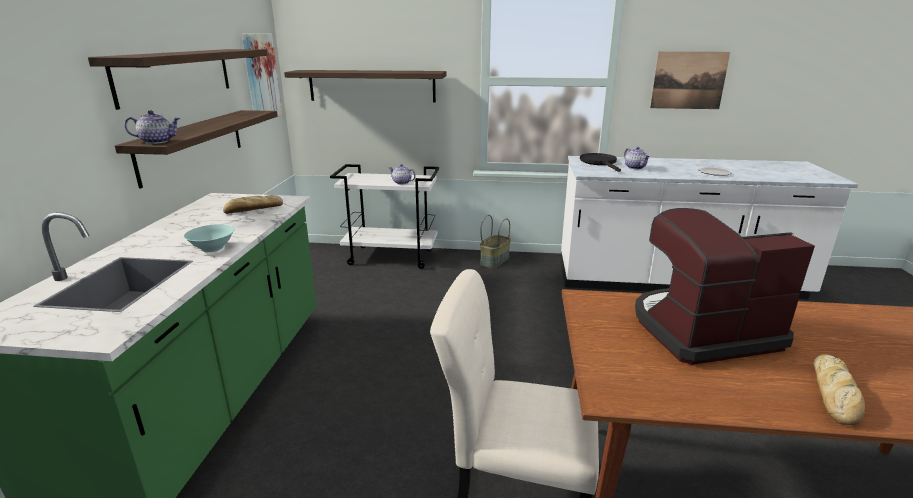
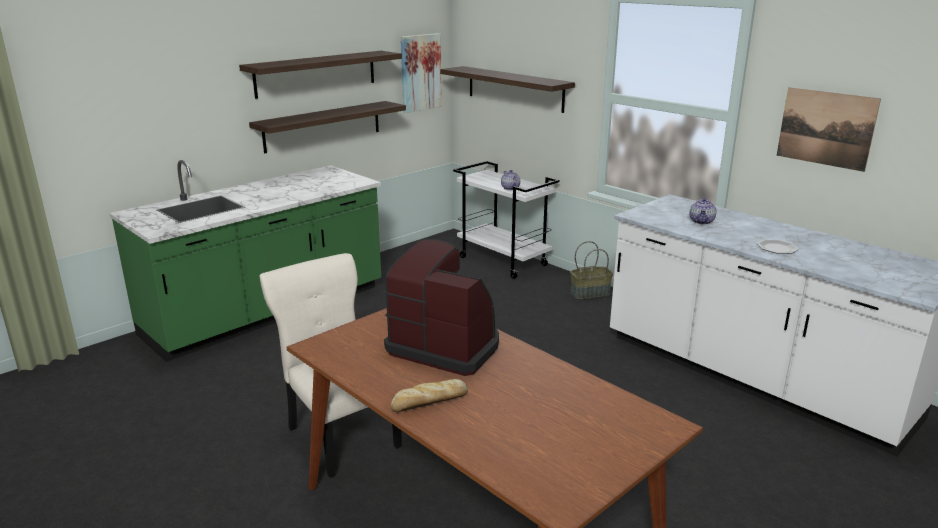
camera: 40 degrees right, 0 degrees up
teapot [125,110,180,144] -> none
turquoise bowl [184,224,234,252] -> none
bread [223,195,283,214] -> none
black frying pan [580,153,621,172] -> none

